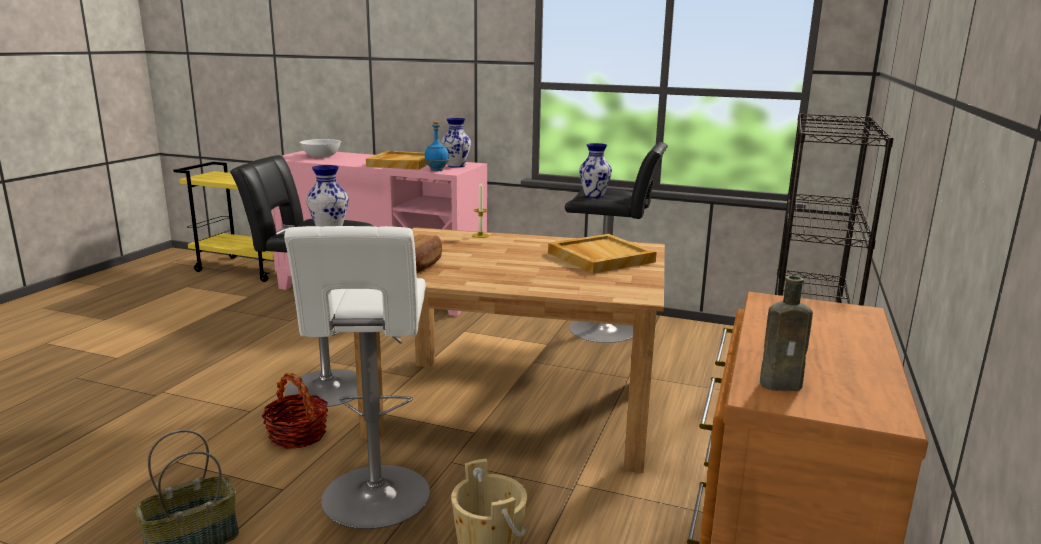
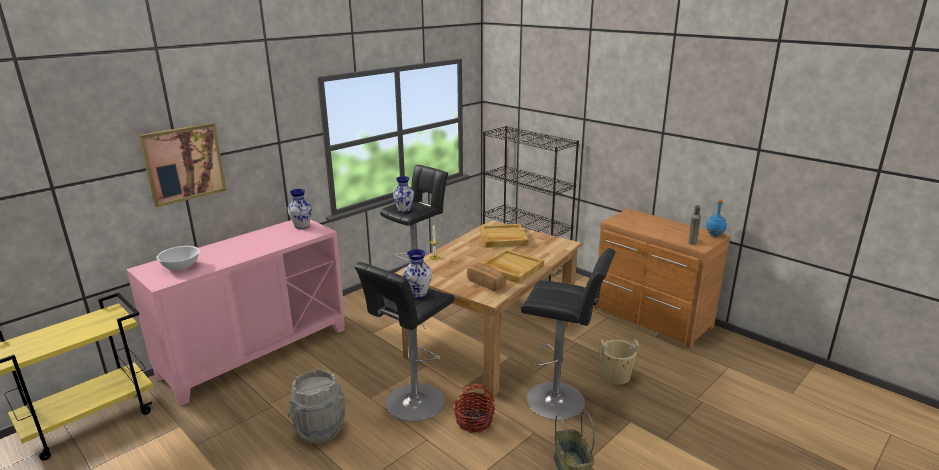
camera: 65 degrees left, 5 degrees up
white stool [284,226,430,529] -> black stool [521,248,616,420]
beige tray [366,151,427,170] -> beige tray moved to [481,249,544,284]
blue bottle [425,121,449,171] -> blue bottle moved to [706,200,727,237]
none -> picture [139,123,227,207]
none -> grey bucket [288,369,346,443]

